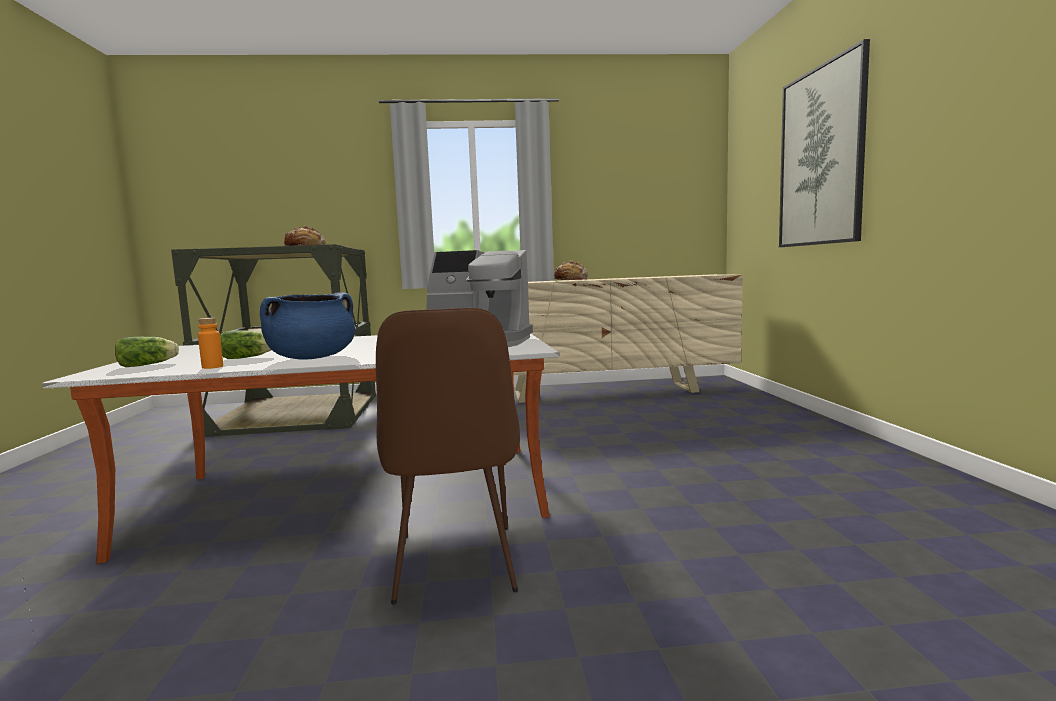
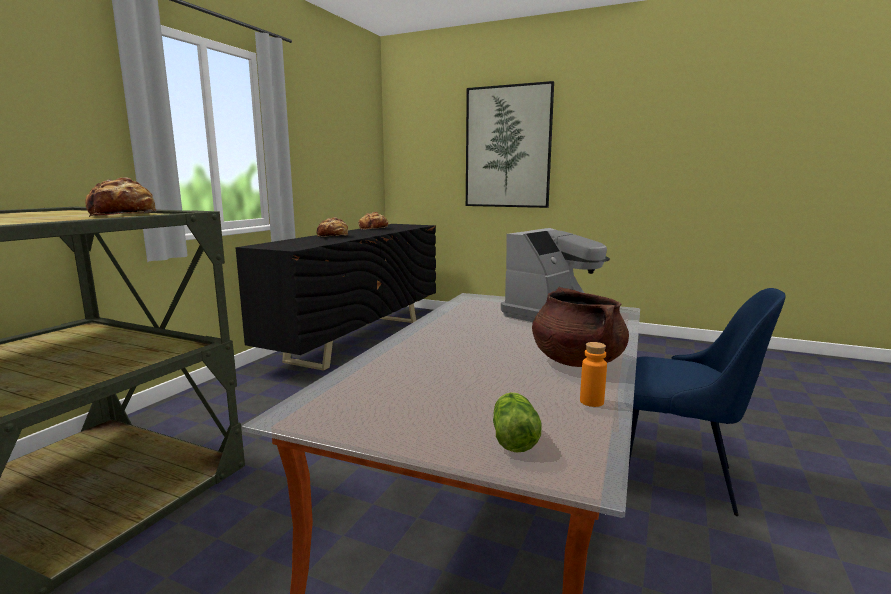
camera: 60 degrees left, 5 degrees up
lettuce [220,330,271,359] -> none
blue cooking pot [260,292,355,359] -> brown cooking pot [532,287,629,367]
brown chair [376,308,520,605] -> blue chair [629,288,786,516]
beige cabinet [513,274,743,403] -> black cabinet [235,224,436,371]
none -> bread [358,212,388,230]

